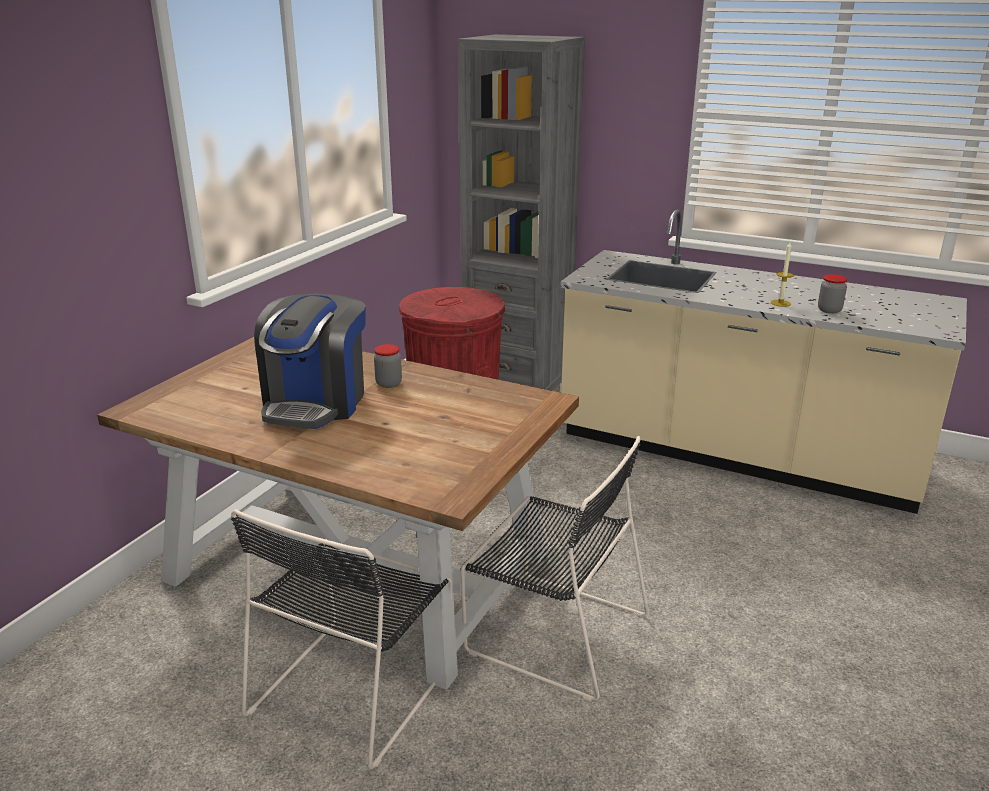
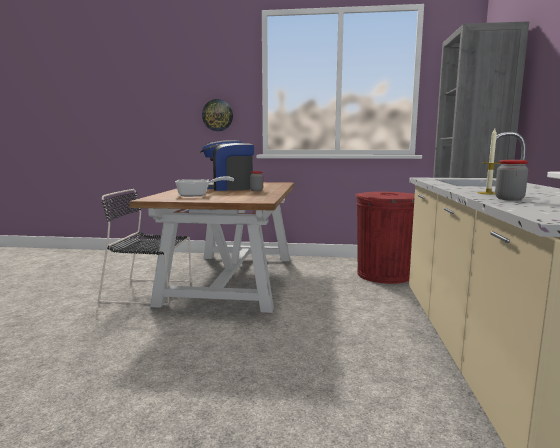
camera: 70 degrees right, 15 degrees down
black chair [461,436,649,701] -> none
none -> frying pan [175,176,234,197]
none -> wall clock [202,99,233,131]

